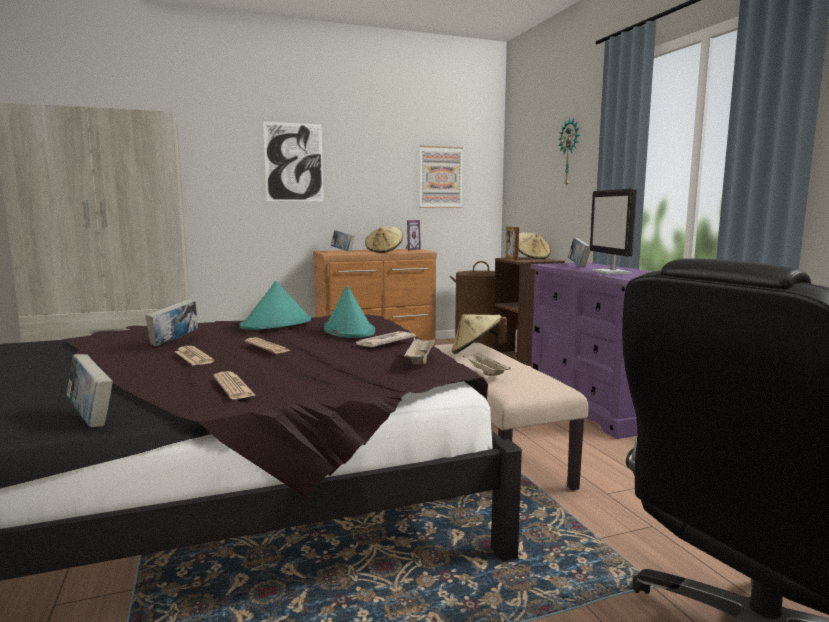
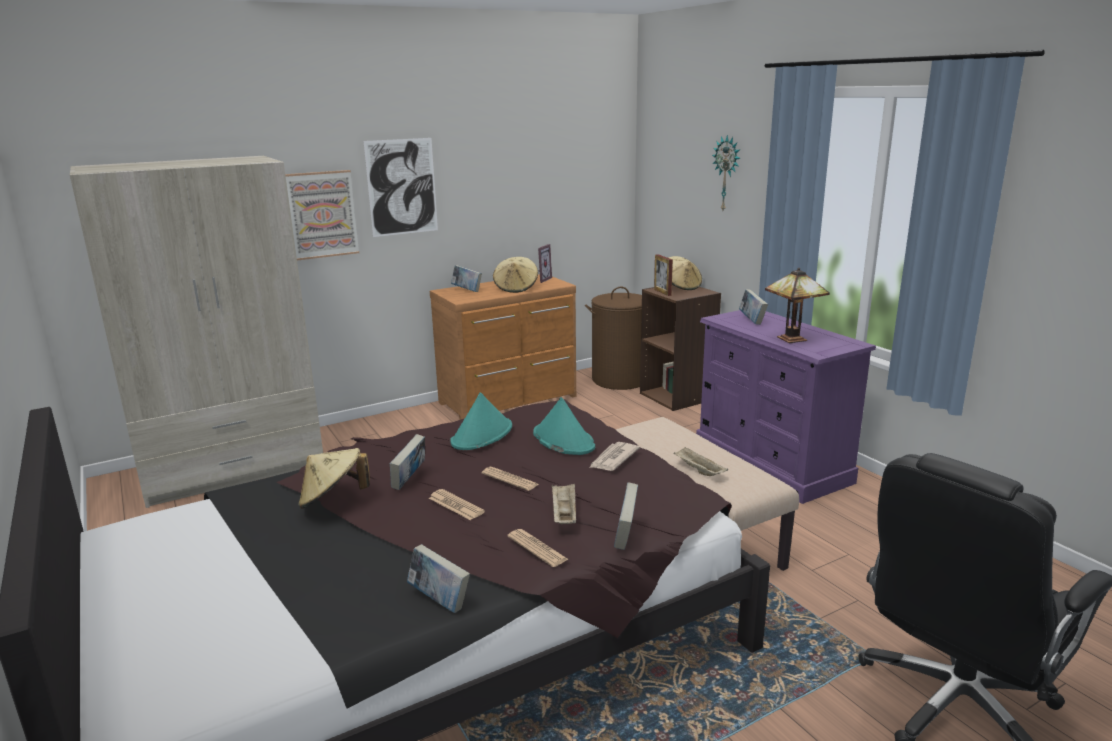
camera: 10 degrees left, 10 degrees up
beige tray [403,337,437,364] -> beige tray moved to [552,483,576,524]
picture [420,146,463,208] -> picture moved to [285,170,359,260]
beige hat [452,314,507,354] -> beige hat moved to [298,448,370,509]
monitor [590,188,637,274] -> table lamp [765,268,830,343]
none -> book [614,482,638,550]

